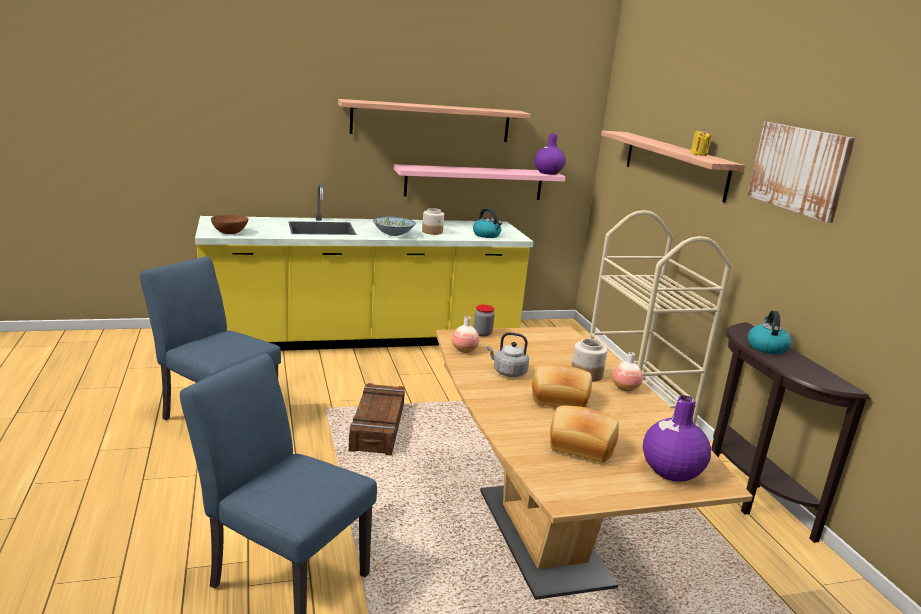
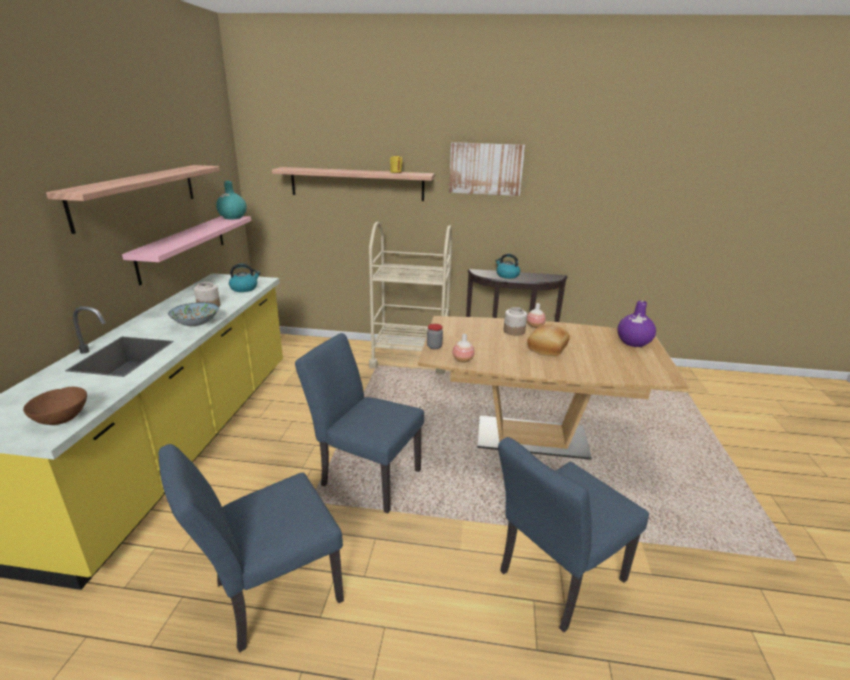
camera: 65 degrees left, 5 degrees up
crate [349,383,405,456] -> blue chair [295,333,424,513]
grey kettle [487,332,529,377] -> none
purple vase [534,133,566,175] -> turquoise vase [216,181,247,220]
bread [550,406,619,463] -> none

